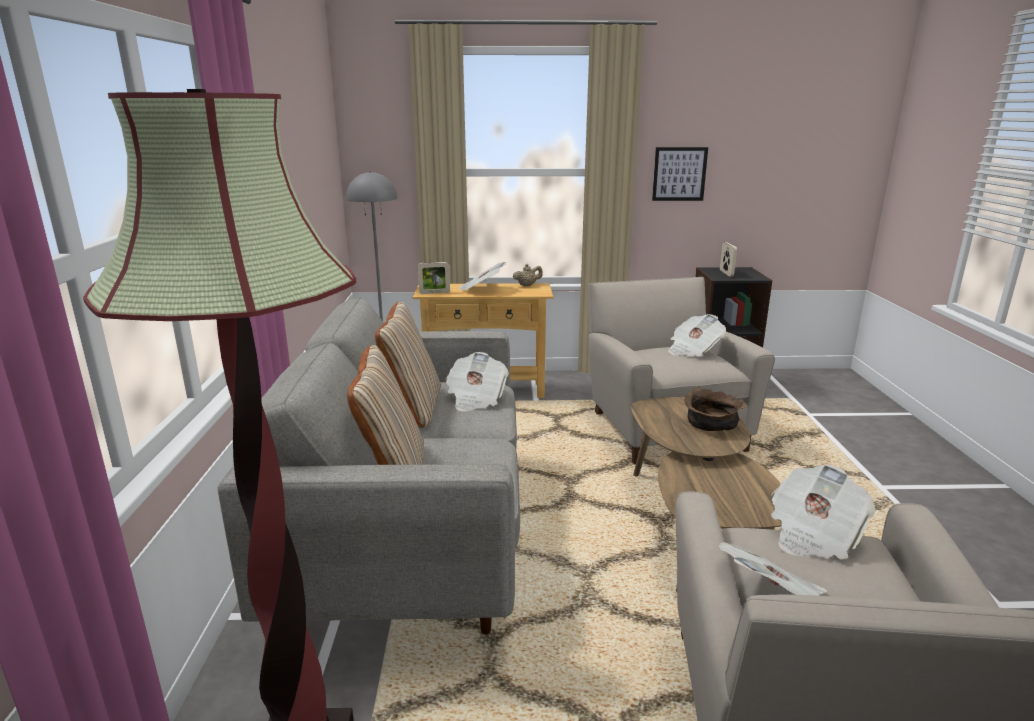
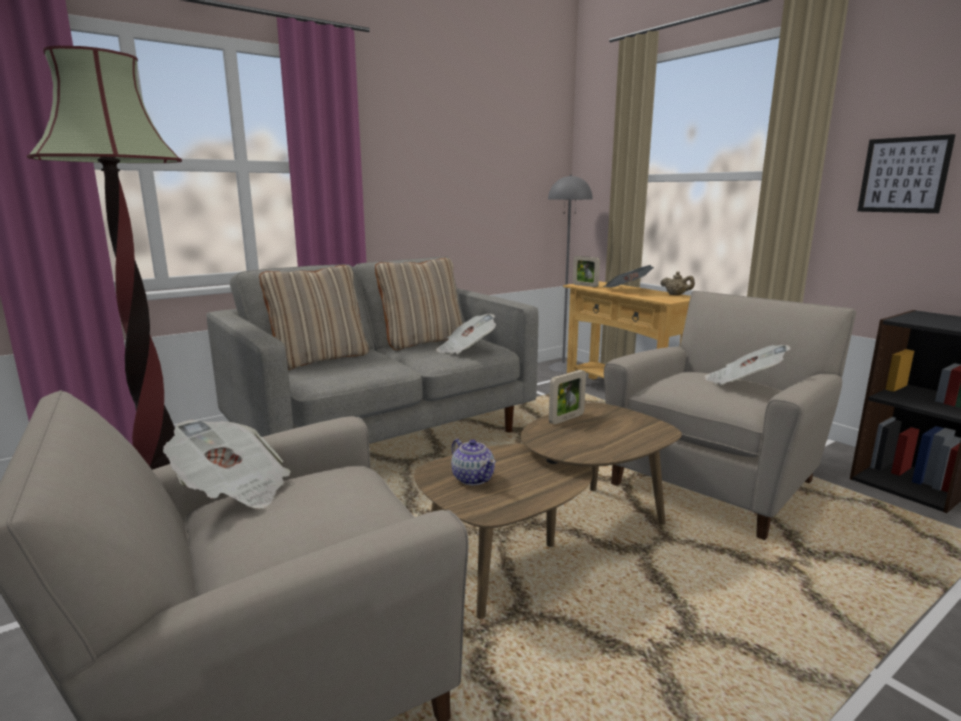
camera: 55 degrees right, 5 degrees down
brown bowl [684,388,747,431] -> none
picture frame [720,242,737,277] -> picture frame moved to [549,370,586,424]
newspaper [771,464,875,560] -> none
none -> teapot [451,439,496,485]

